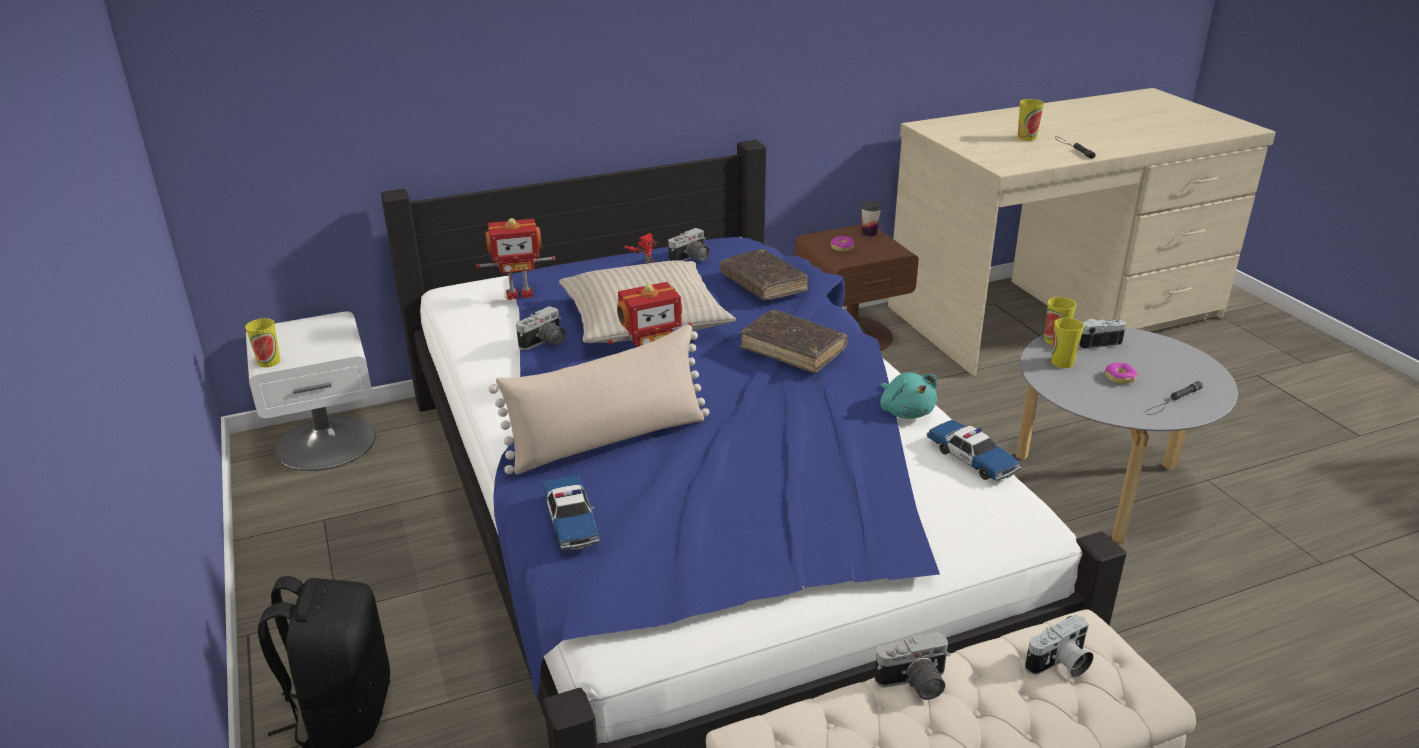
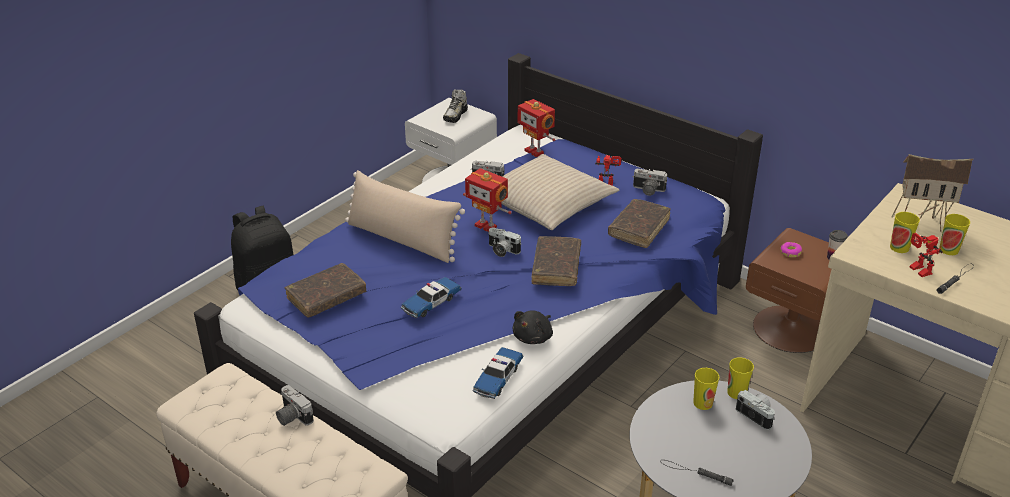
camera: 60 degrees right, 5 degrees up
cup [245,318,280,367] -> cup moved to [890,212,920,253]
toy car [543,475,600,550] -> toy car moved to [401,277,462,318]
turquoise plush toy [880,372,937,419] -> black plush toy [512,310,553,344]
camera [1025,614,1094,678] -> camera moved to [488,228,521,257]
donut [1105,363,1138,384] -> none
none -> brown book [285,263,366,318]
none -> shoe [443,89,468,123]
none -> toy house [892,154,973,232]
none -> toy robot [910,233,943,277]

